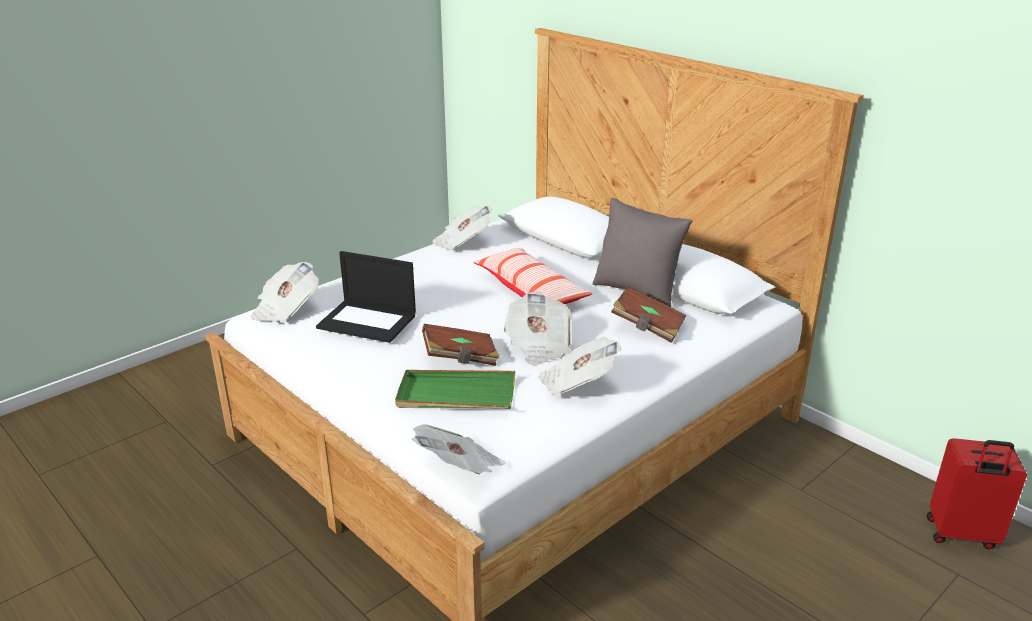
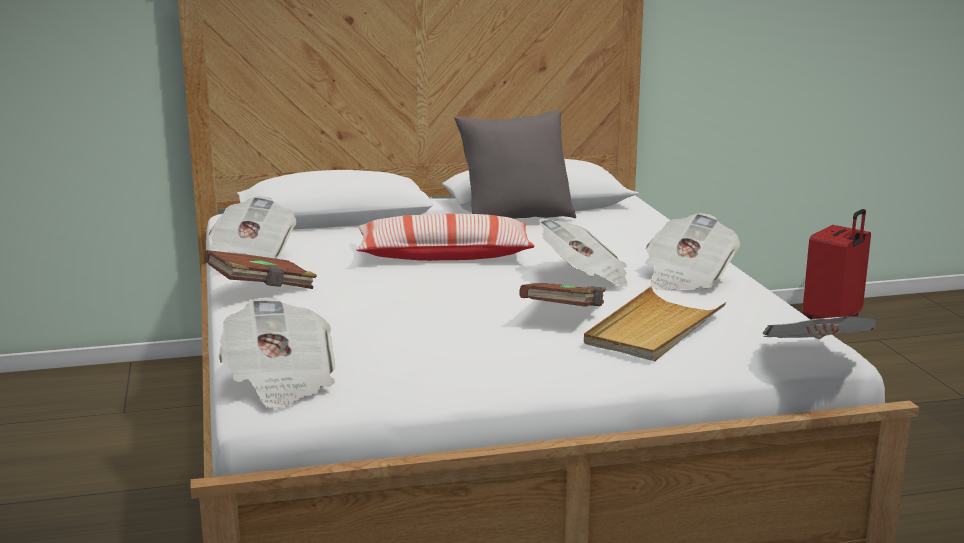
camera: 60 degrees left, 10 degrees down
laptop [316,251,416,343] -> none
green tray [395,370,515,409] -> beige tray [584,287,726,361]
brown book [611,286,686,343] -> brown book moved to [204,250,317,289]

